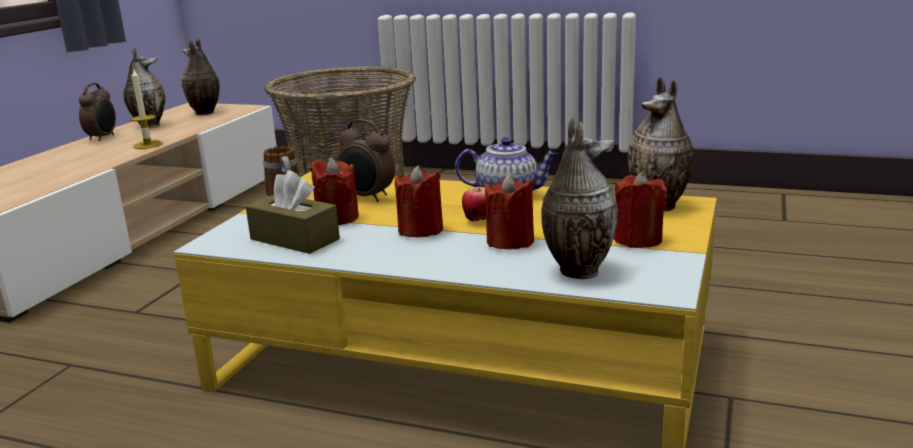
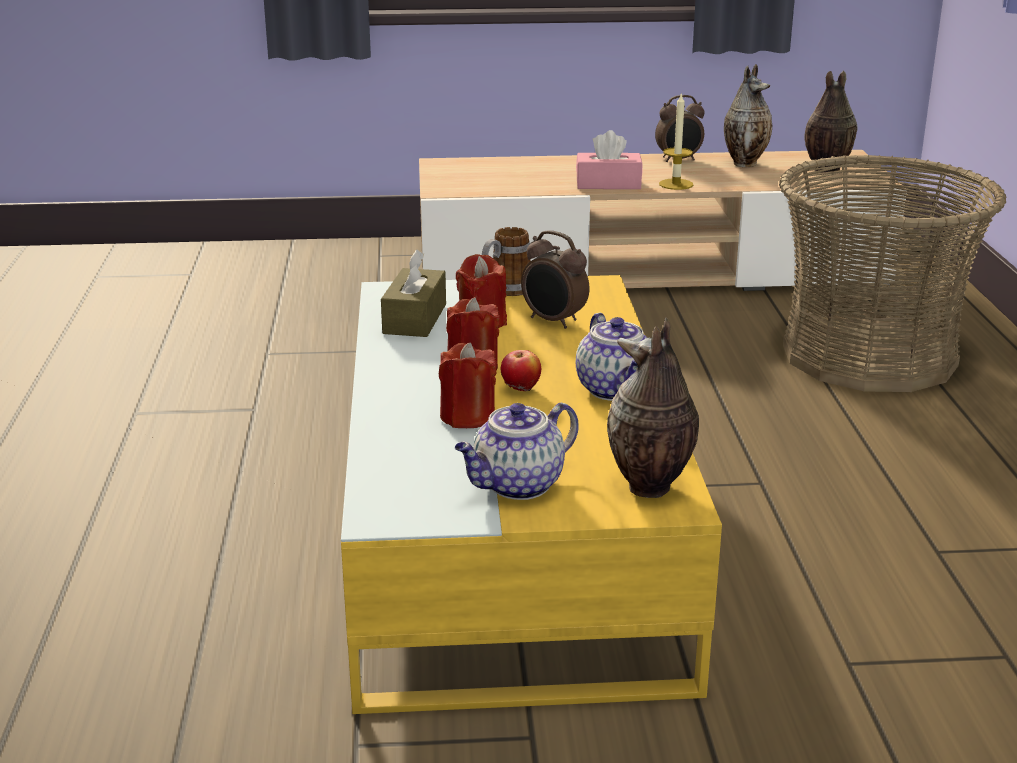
camera: 65 degrees right, 5 degrees up
alarm clock [337,119,395,202] -> alarm clock turned 60 degrees counterclockwise [521,230,589,329]
vase [541,118,618,279] -> none
red candle [613,171,667,248] -> teapot [455,403,579,500]
none -> pink tissue box [576,130,643,189]

